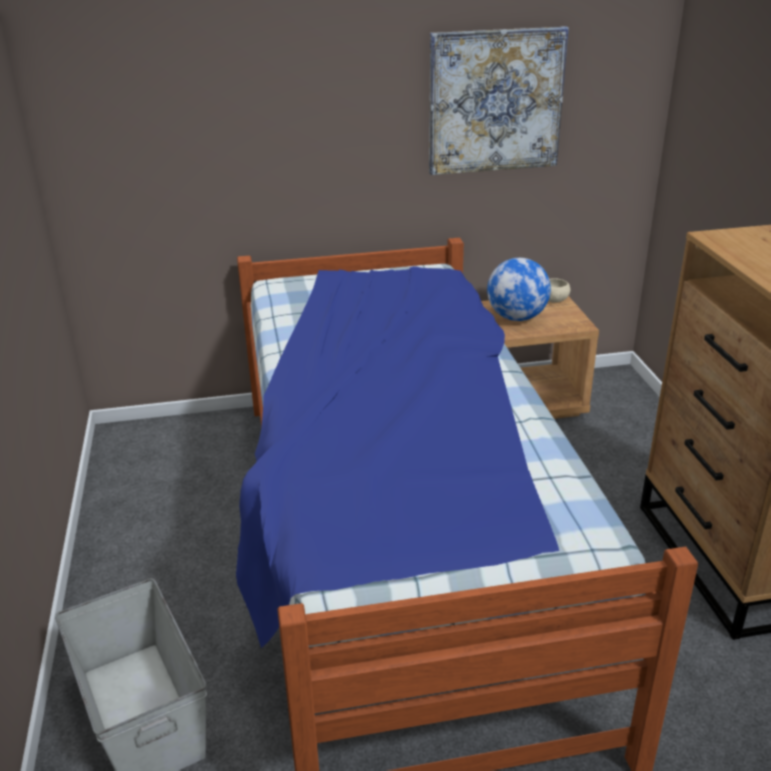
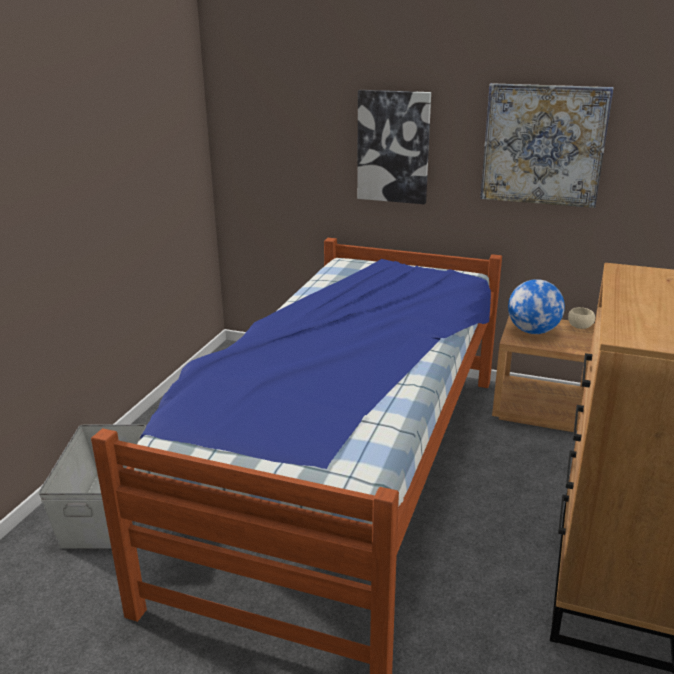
camera: 30 degrees right, 5 degrees down
none -> picture [357,90,431,204]

